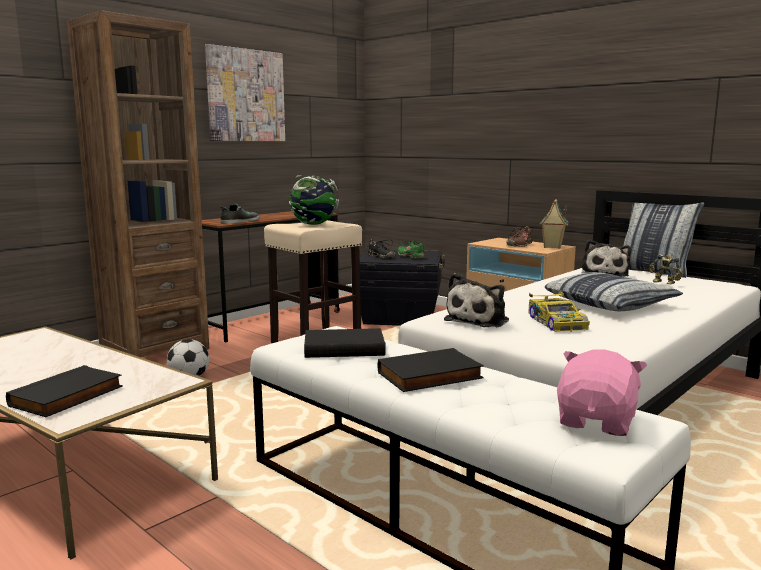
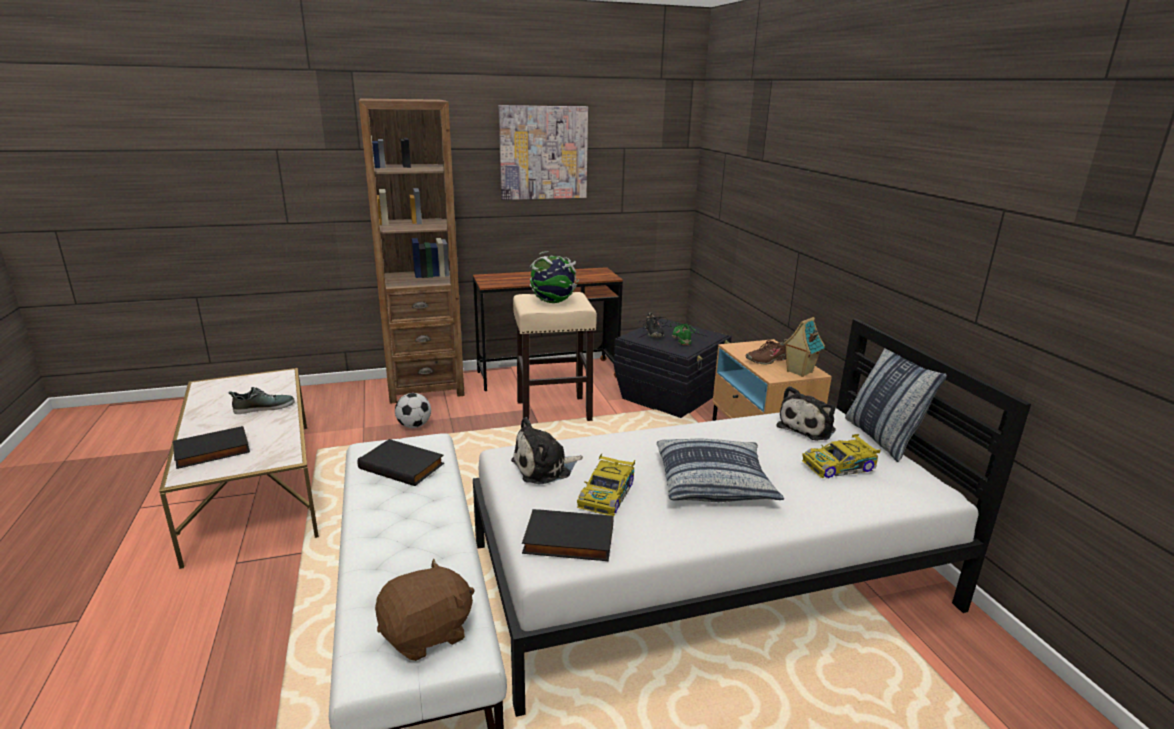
camera: 30 degrees right, 10 degrees up
shoe [220,204,259,224] -> shoe moved to [229,387,295,414]
black book [378,348,484,392] -> black book moved to [522,509,613,561]
pink plush toy [557,349,647,436] -> brown plush toy [375,558,474,661]
toy robot [650,254,683,284] -> toy car [802,434,881,478]

